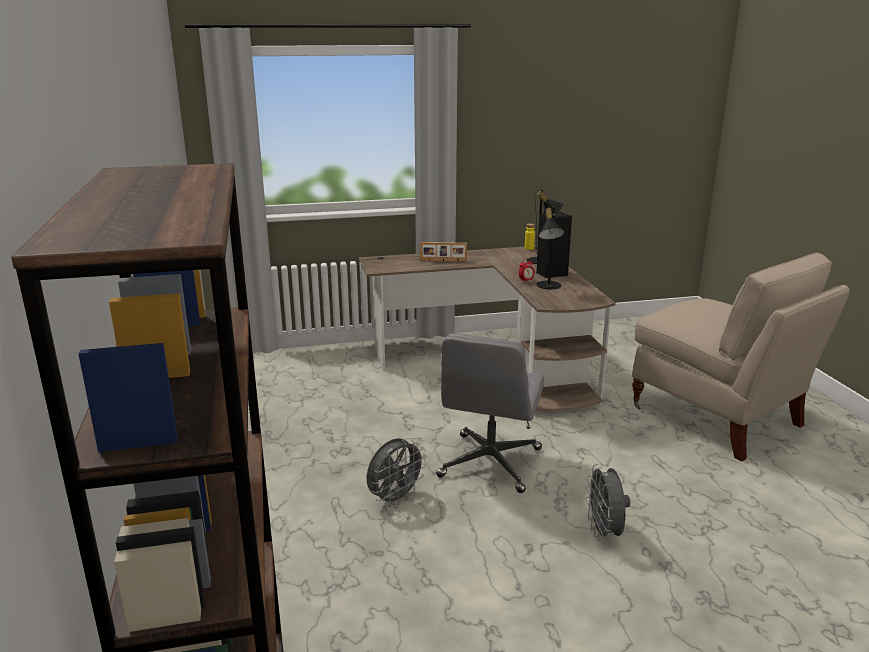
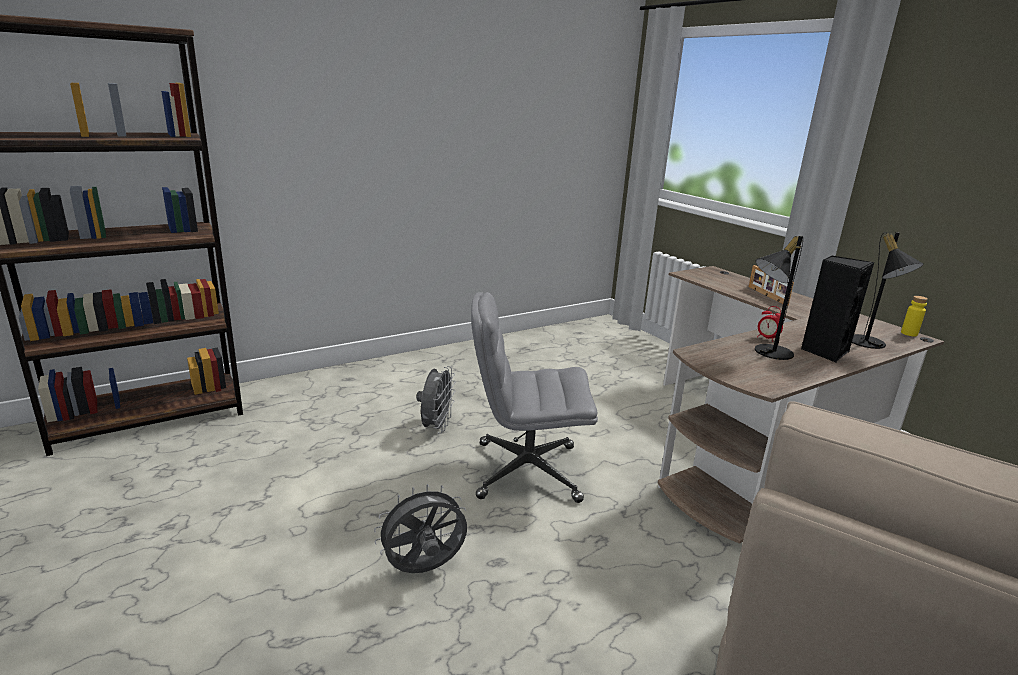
camera: 70 degrees right, 0 degrees up
grey fan [367,438,426,507] -> grey fan turned 105 degrees counterclockwise [416,366,456,434]

